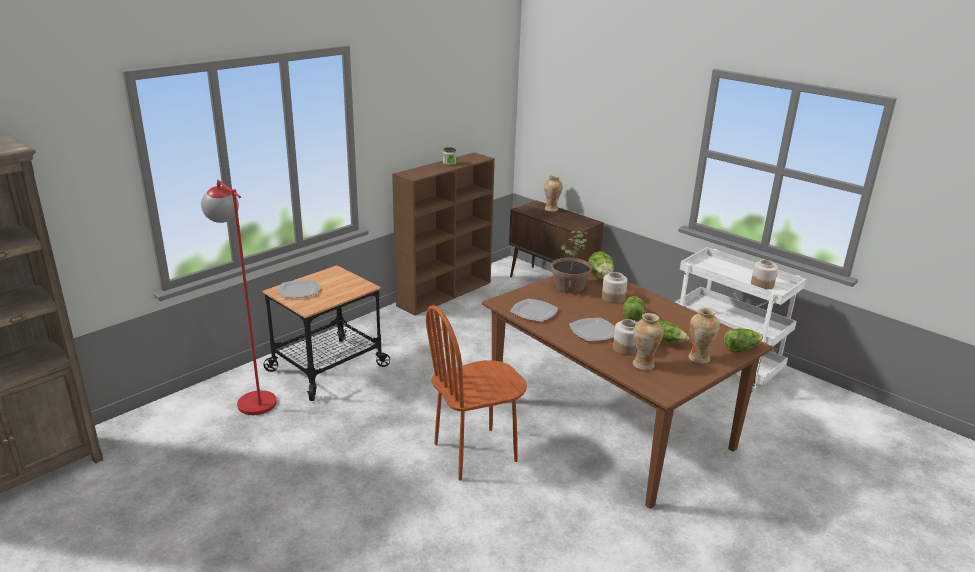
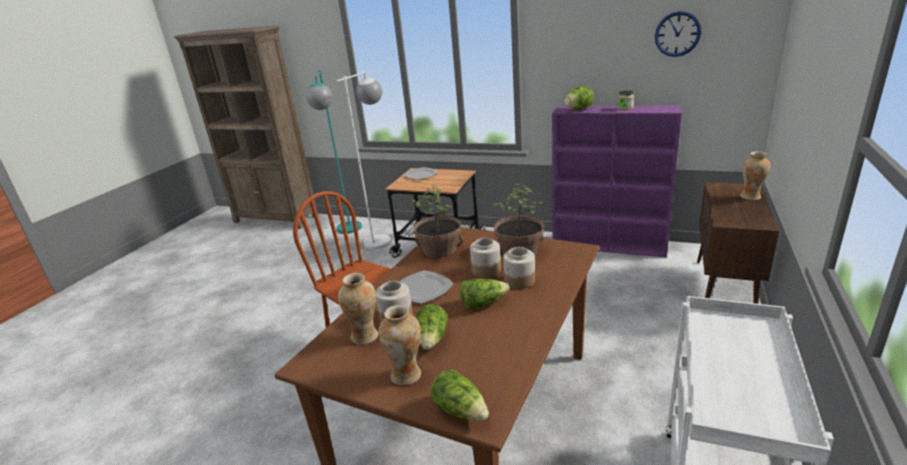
camera: 70 degrees right, 0 degrees up
red floor lamp [201,180,277,415] -> white floor lamp [336,72,391,249]
brown bookcase [392,152,495,316] -> purple bookcase [552,105,682,257]
plate [510,299,558,322] -> potted plant [411,185,463,258]
lettuce [588,251,614,279] -> lettuce moved to [564,86,594,110]
jar [751,260,778,290] -> jar moved to [470,238,501,278]
none -> turquoise floor lamp [306,70,362,234]
none -> wall clock [655,11,701,57]

